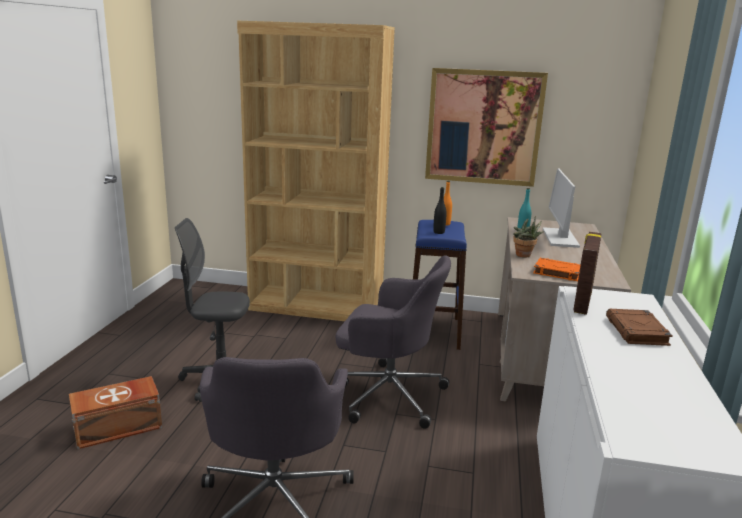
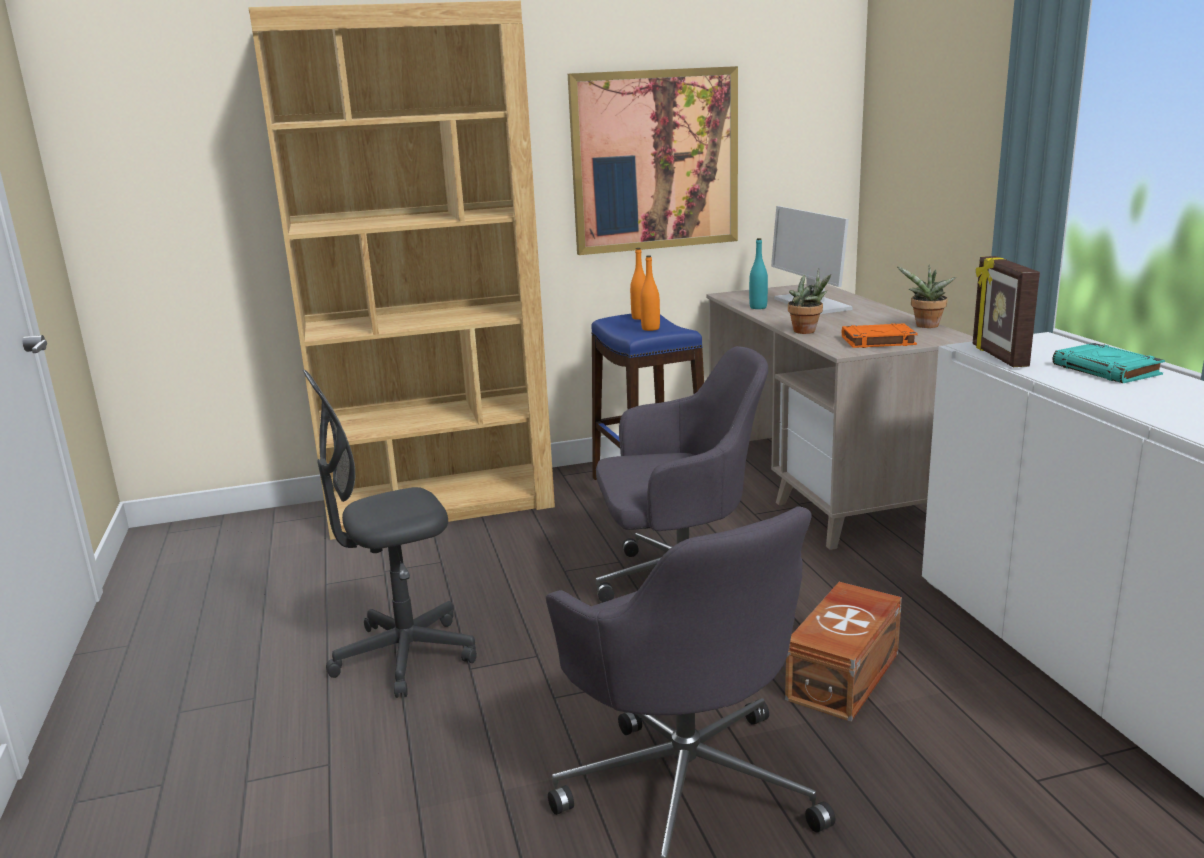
camera: 25 degrees left, 0 degrees up
brown storage box [69,376,162,449] -> brown storage box moved to [785,582,902,722]
black bottle [433,187,447,234] -> orange bottle [640,255,660,331]
brown book [606,309,673,346] -> turquoise book [1053,343,1165,383]
none -> potted plant [897,264,957,328]

